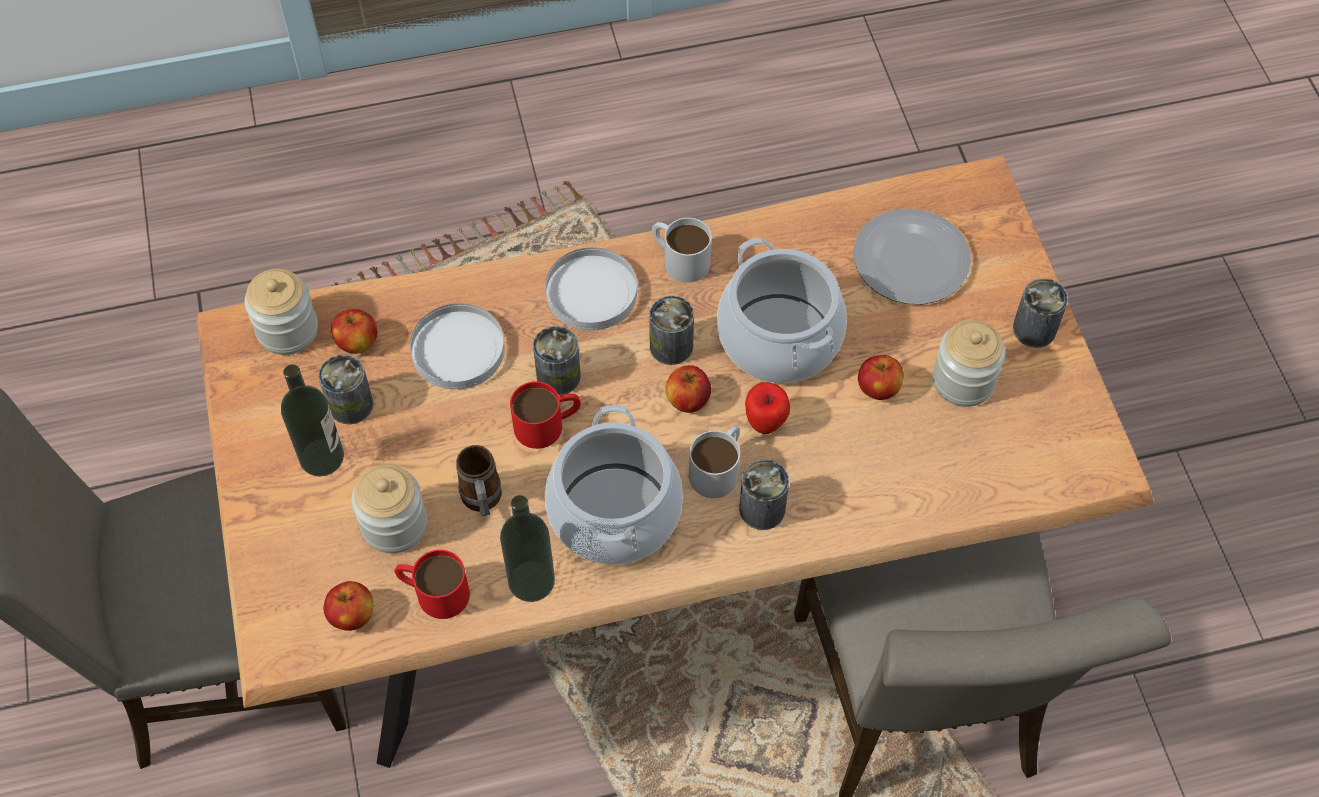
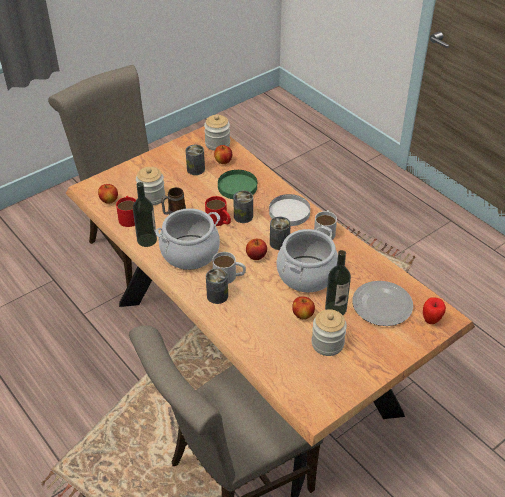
camera: 65 degrees right, 15 degrees down
bottle [281,364,344,476] -> bottle moved to [325,250,351,315]
white plate [410,304,505,390] -> green plate [218,170,257,199]
apple [745,382,790,434] -> apple moved to [423,297,446,324]
can [1013,278,1068,348] -> none

